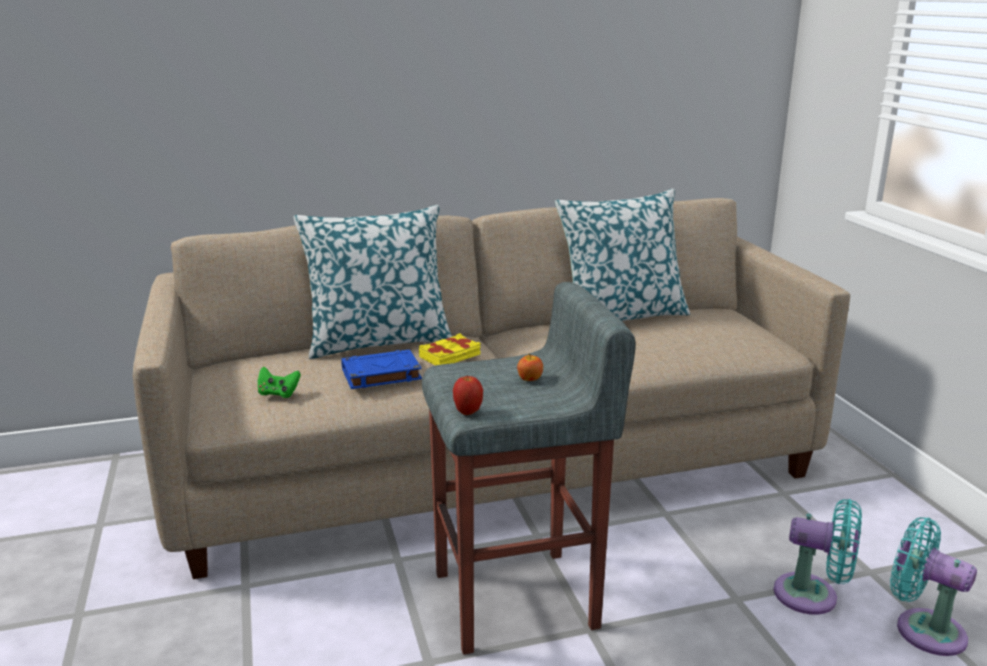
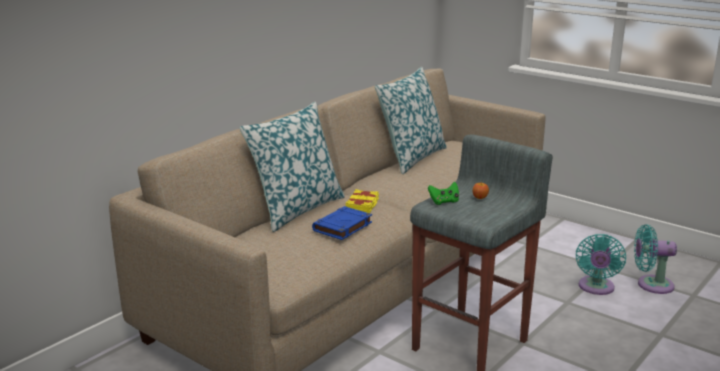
camera: 35 degrees left, 0 degrees up
green game controller [258,367,301,398] -> green game controller moved to [428,182,459,205]
apple [453,375,483,415] -> none
turquoise fan [773,499,862,615] -> turquoise fan turned 120 degrees clockwise [576,234,626,295]

